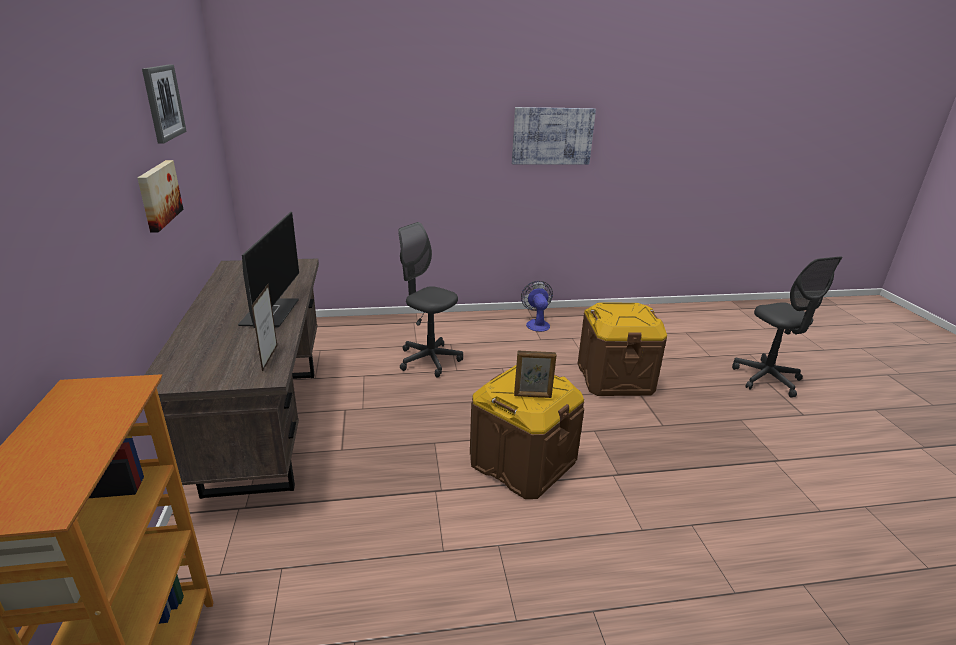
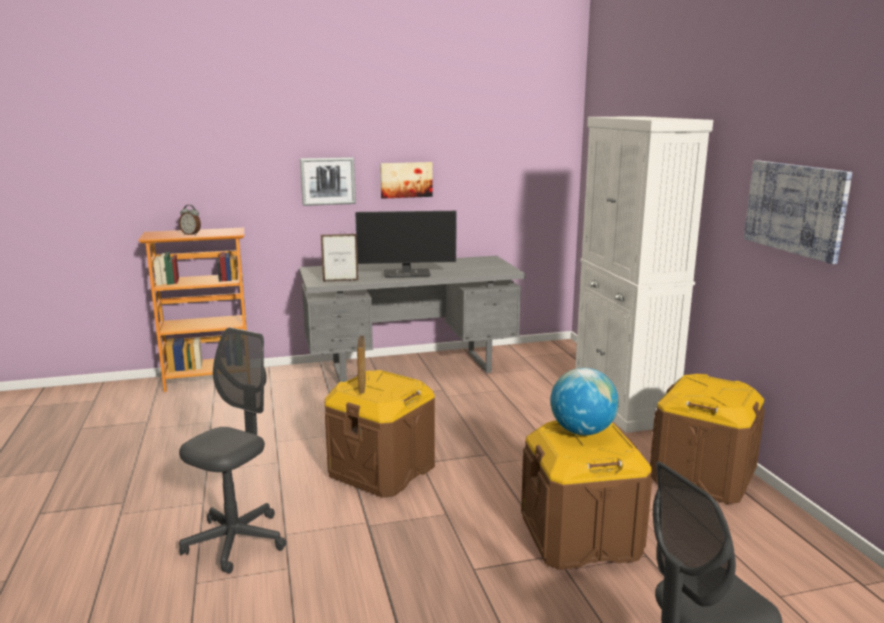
camera: 85 degrees right, 10 degrees down
picture [142,65,187,144] -> picture moved to [300,157,356,206]
brown desk [145,259,319,499] -> grey desk [299,256,525,382]
grey office chair [398,222,463,378] -> grey office chair moved to [179,327,286,574]
fan [521,281,553,332] -> brown storage box [650,374,765,504]
none -> alarm clock [179,205,201,235]
none -> globe [550,368,619,435]
none -> white cabinet [575,116,713,433]

